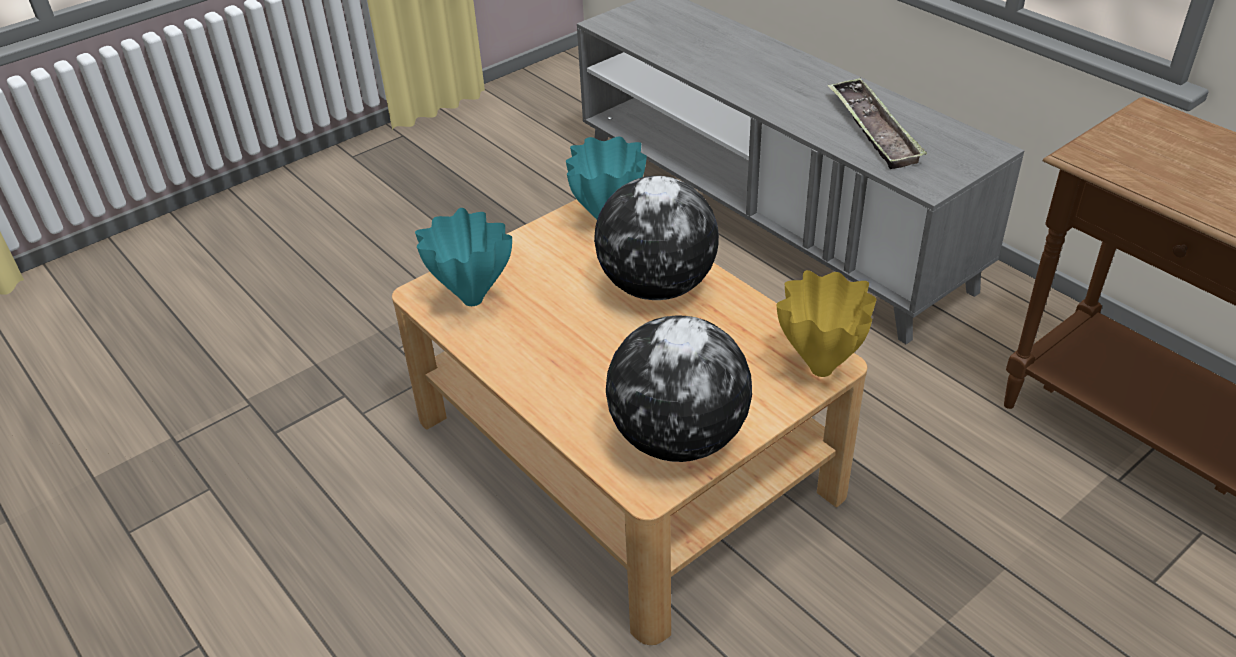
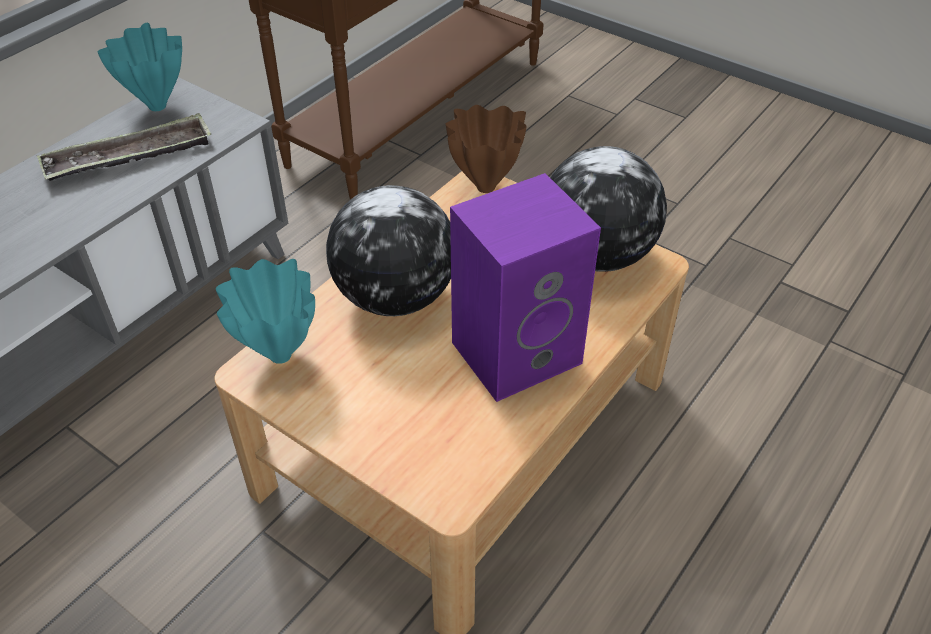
camera: 105 degrees left, 5 degrees up
turquoise vase [415,208,512,306] -> turquoise vase moved to [97,23,182,111]
yellow vase [776,270,876,377] -> brown vase [446,105,527,193]
none -> purple speaker [450,173,601,402]

